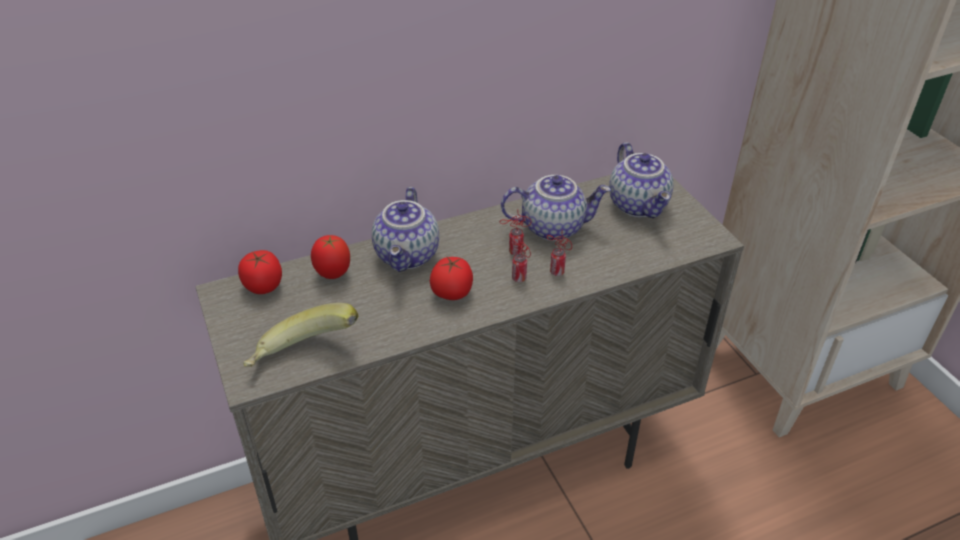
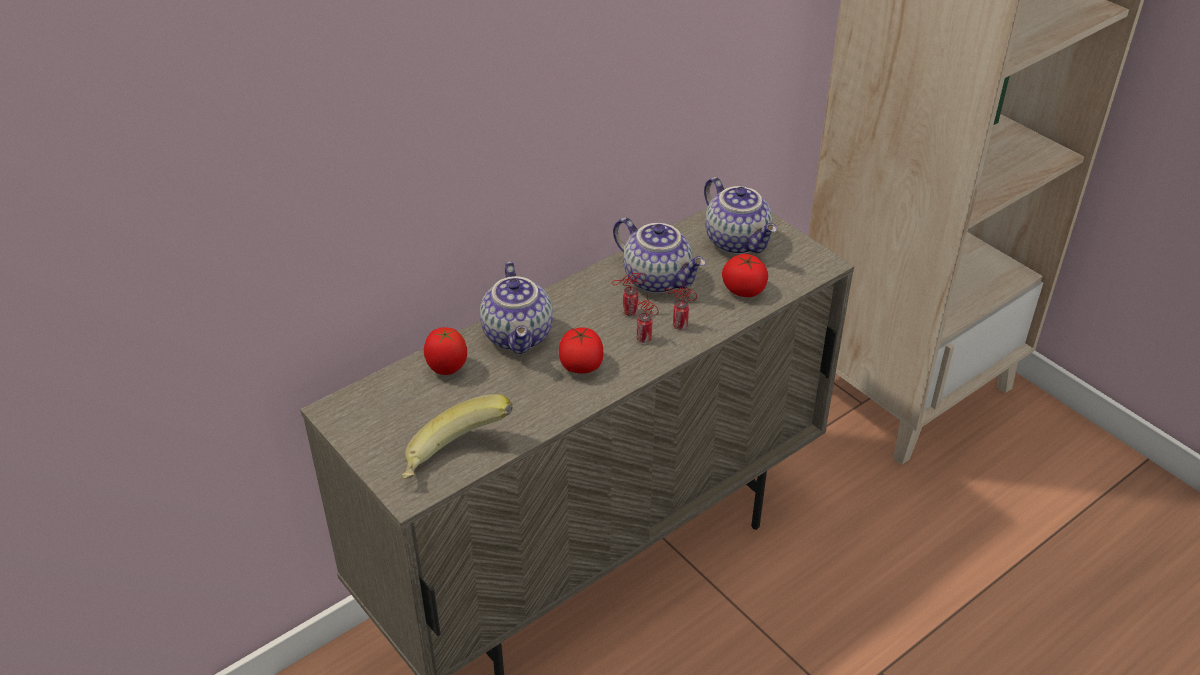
camera: 15 degrees left, 0 degrees up
tomato [238,250,282,294] -> tomato moved to [722,254,768,297]
teapot [501,175,611,241] -> teapot turned 60 degrees clockwise [613,218,706,294]

